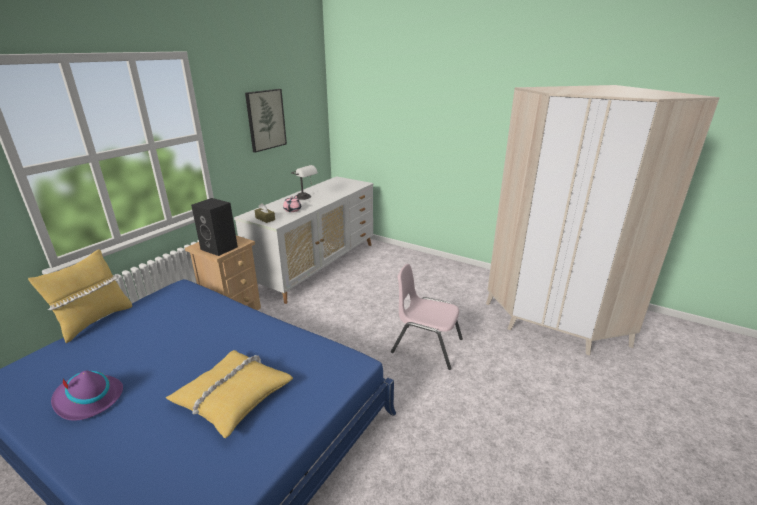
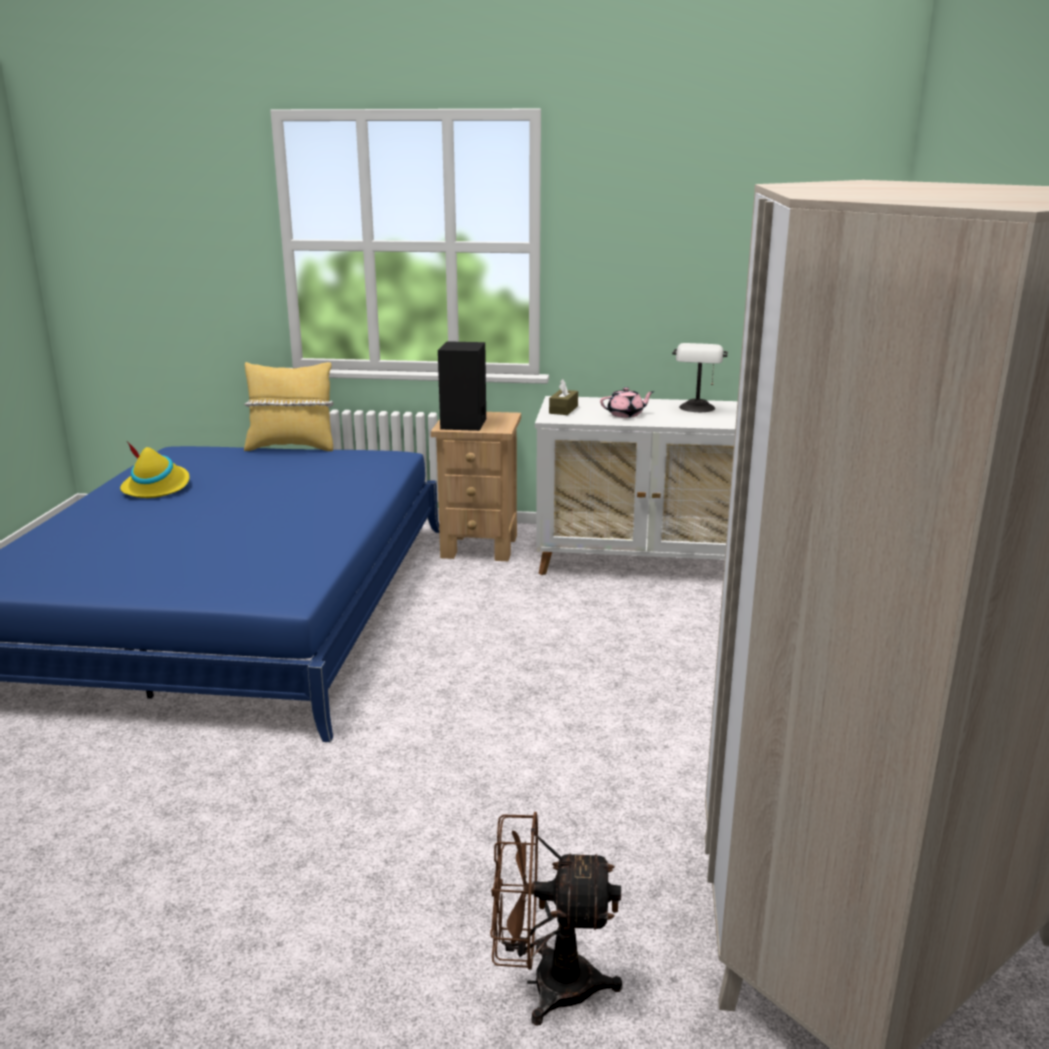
camera: 65 degrees right, 5 degrees down
purple hat [51,371,123,421] -> yellow hat [120,441,190,498]
yellow pillow [166,350,293,438] -> none
picture [245,89,287,153] -> none
pink chair [391,264,463,370] -> none
none -> brown fan [490,812,622,1026]

